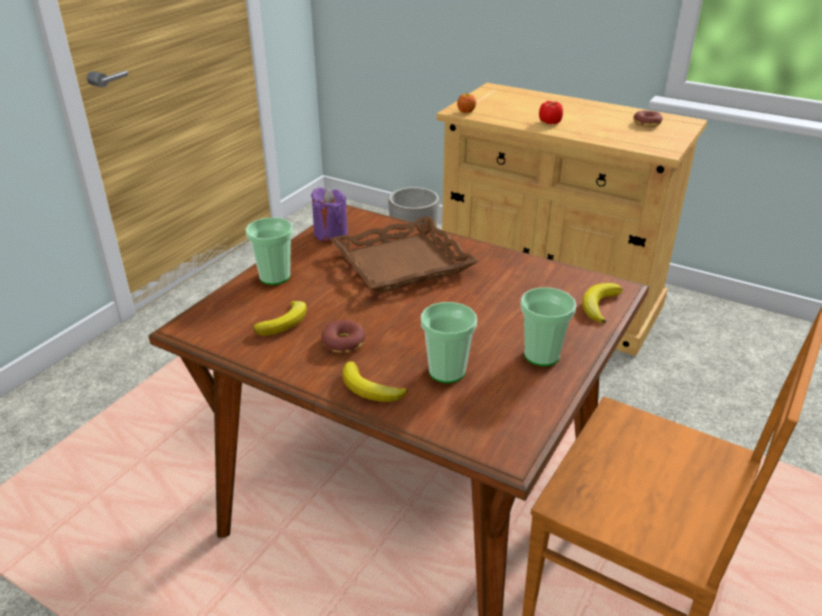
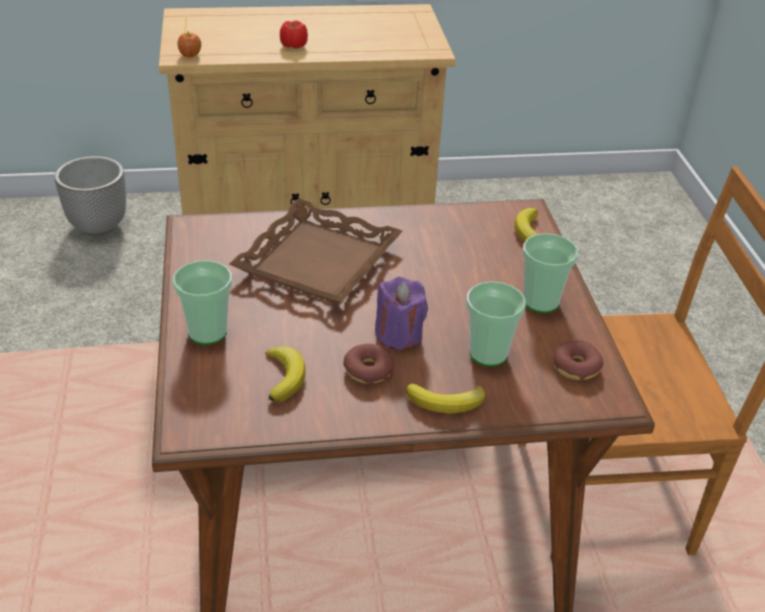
camera: 40 degrees left, 5 degrees up
purple candle [311,187,348,242] -> purple candle moved to [375,277,428,350]
donut [633,110,663,127] -> donut moved to [553,340,603,380]

